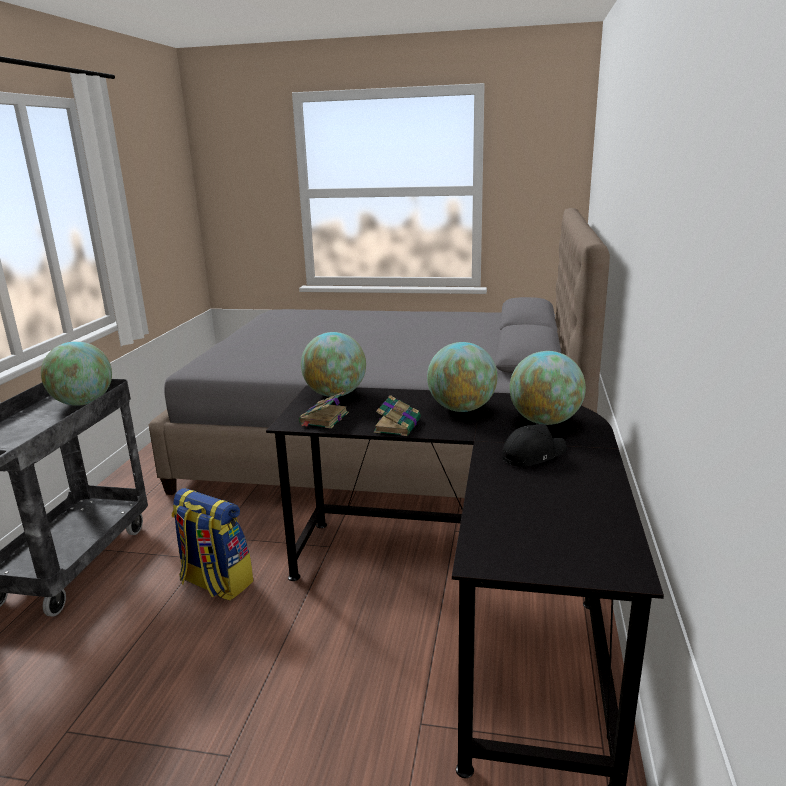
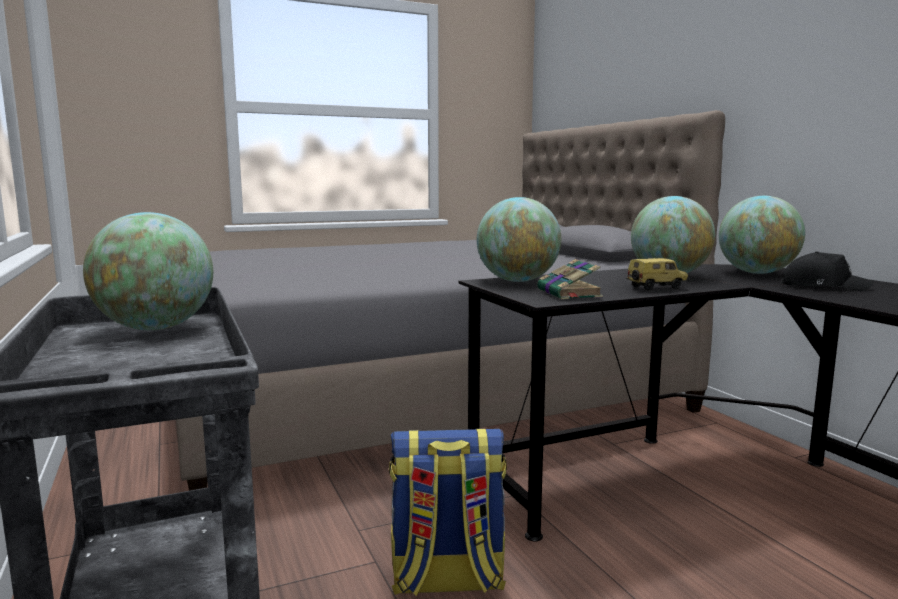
camera: 35 degrees left, 10 degrees down
book [374,395,421,436] -> toy car [627,258,688,291]
black cap [502,424,567,466] -> black cap turned 90 degrees clockwise [781,252,874,291]

